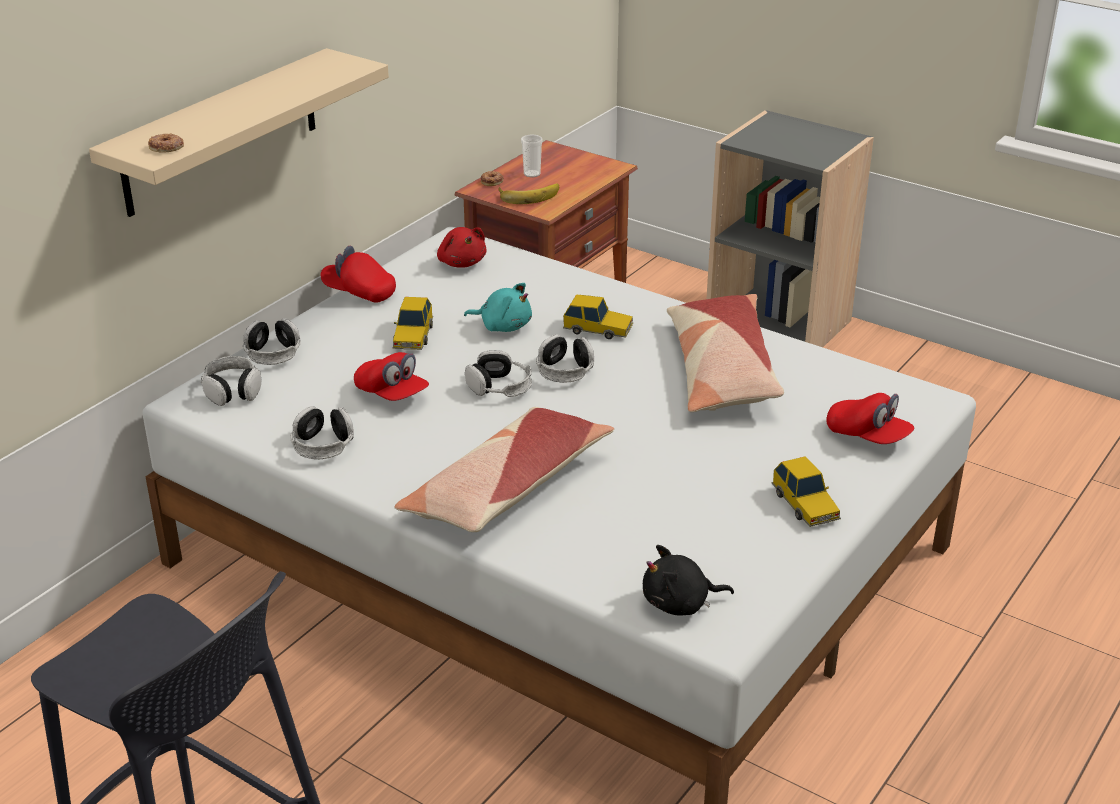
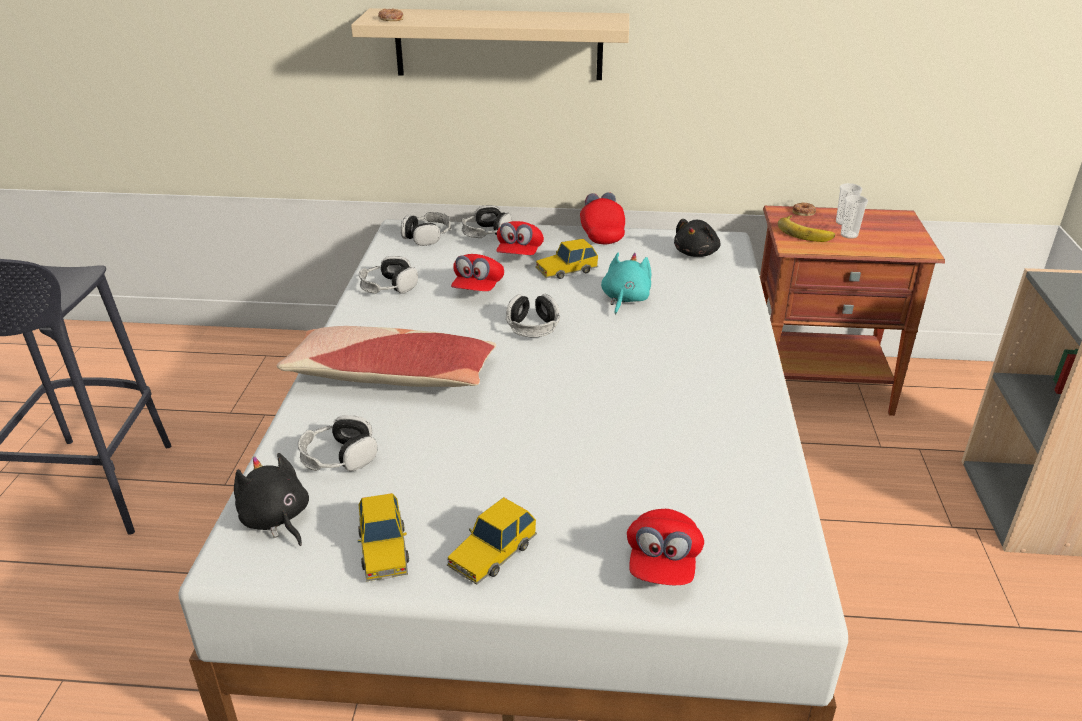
camera: 60 degrees right, 0 degrees up
red plush toy [437,227,486,268] -> black plush toy [674,219,720,257]
turquoise plush toy [464,283,532,332] -> turquoise plush toy turned 150 degrees counterclockwise [601,253,651,315]
headphones [536,334,594,383] -> headphones moved to [298,415,377,471]
toy car [563,295,633,339] -> toy car moved to [358,493,409,582]
pillow [667,294,784,412] -> none
none -> red cap [496,221,544,255]
none -> cup [841,195,868,239]

